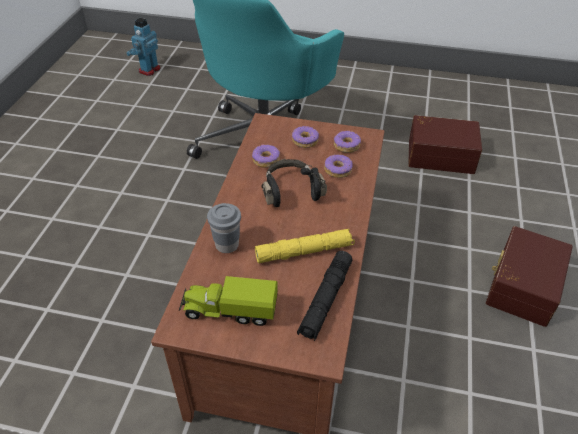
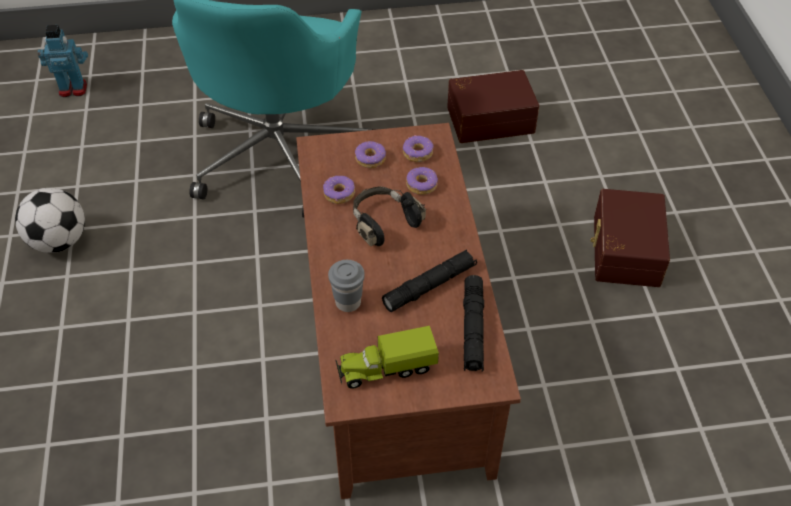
camera: 20 degrees left, 5 degrees up
toy robot [127,18,160,76] -> toy robot turned 75 degrees clockwise [38,25,88,97]
yellow flashlight [255,229,355,263] -> black flashlight [382,249,477,312]
none -> football [15,188,85,253]

